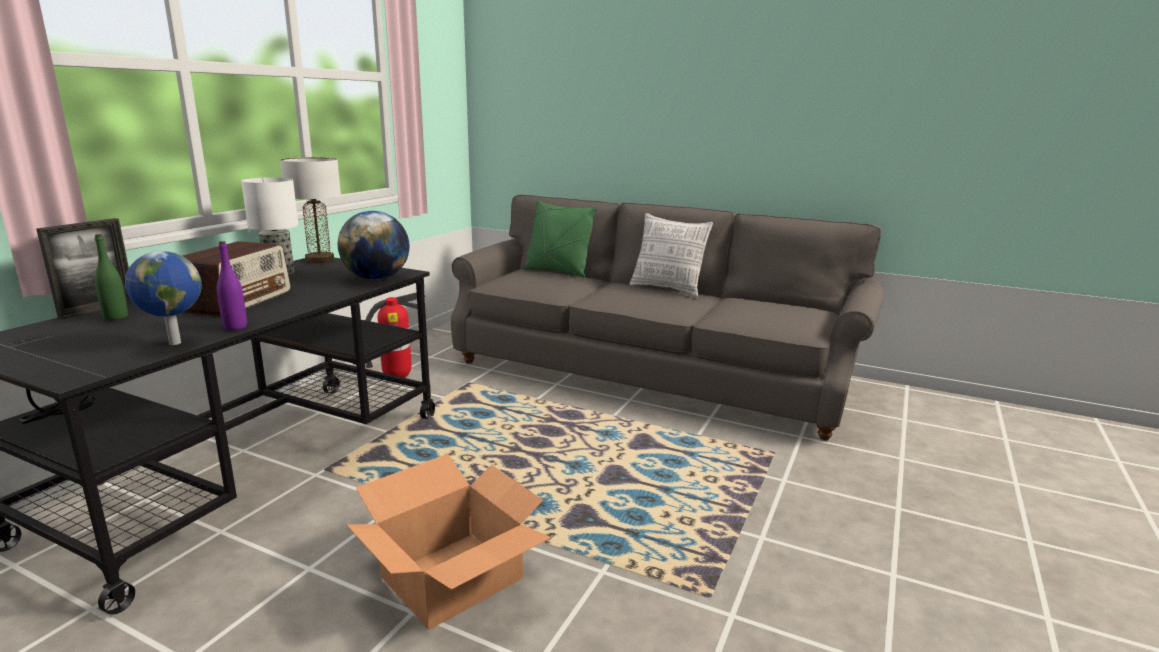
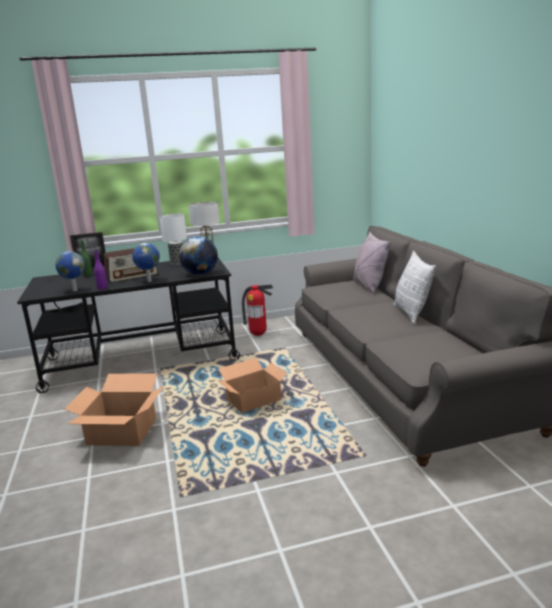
camera: 50 degrees right, 0 degrees up
green pillow [523,200,597,278] -> purple pillow [353,232,390,293]
none -> globe [132,243,160,282]
none -> cardboard box [216,358,288,413]

